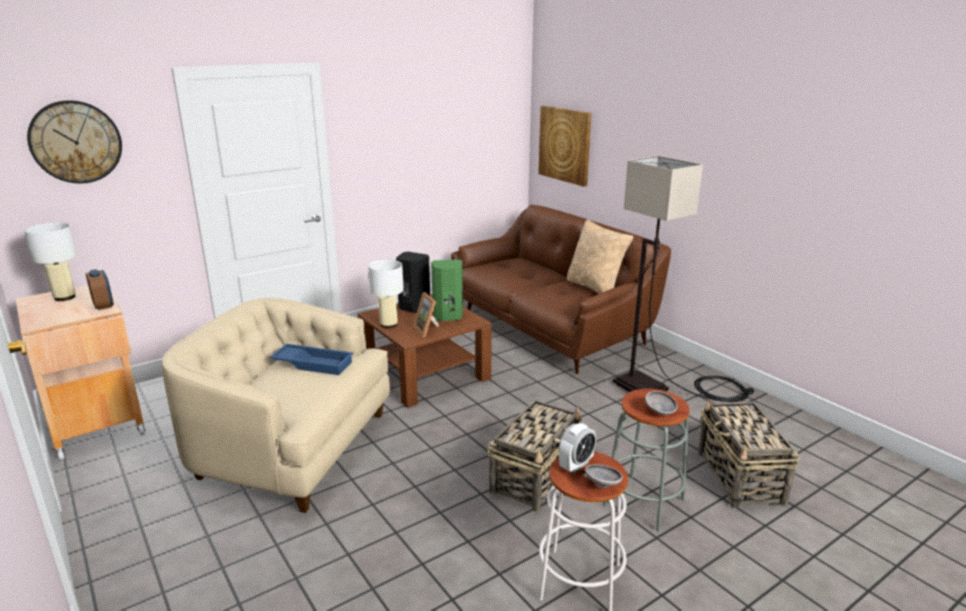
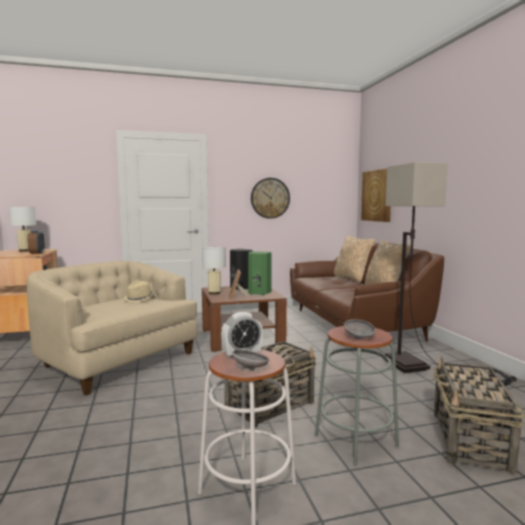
camera: 20 degrees right, 15 degrees down
wall clock [27,100,122,184] -> wall clock moved to [251,178,290,219]
blue tray [270,344,353,375] -> beige hat [124,281,153,303]
none -> beige pillow [334,235,376,282]

